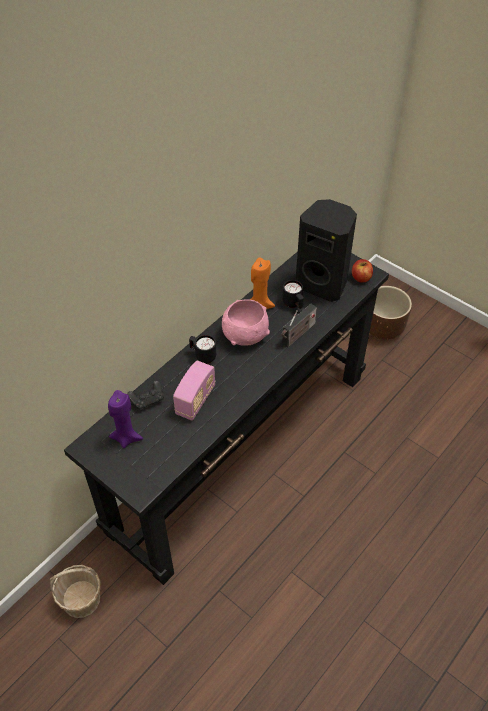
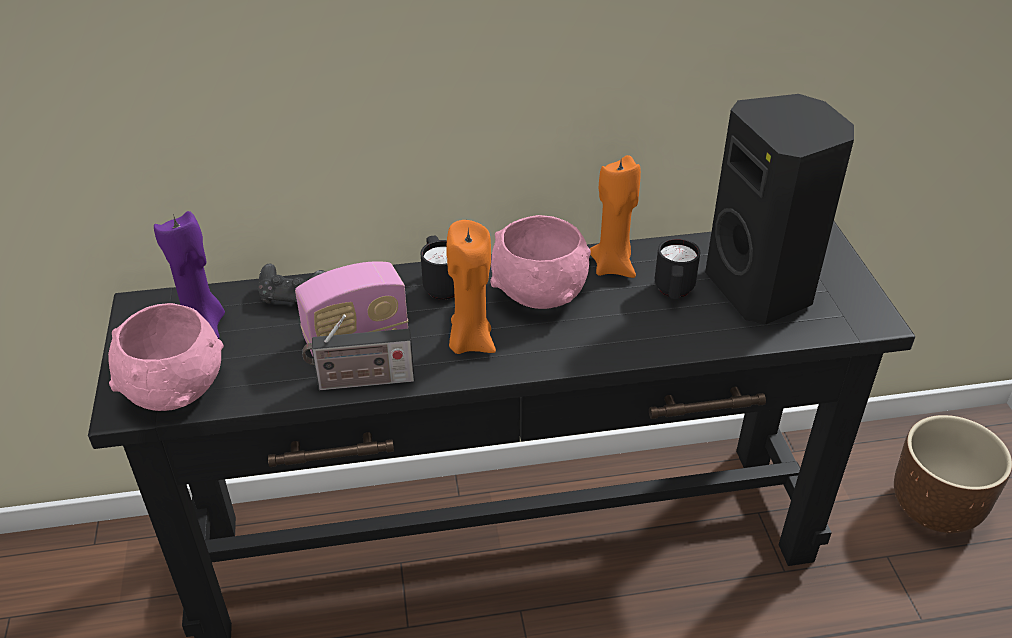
camera: 40 degrees right, 10 degrees down
basket [50,565,101,618] -> none
radio [282,304,317,347] -> radio moved to [303,315,415,390]
apple [352,259,373,283] -> none
none -> pink bowl [108,303,224,411]
none -> orange candle [446,220,496,354]

